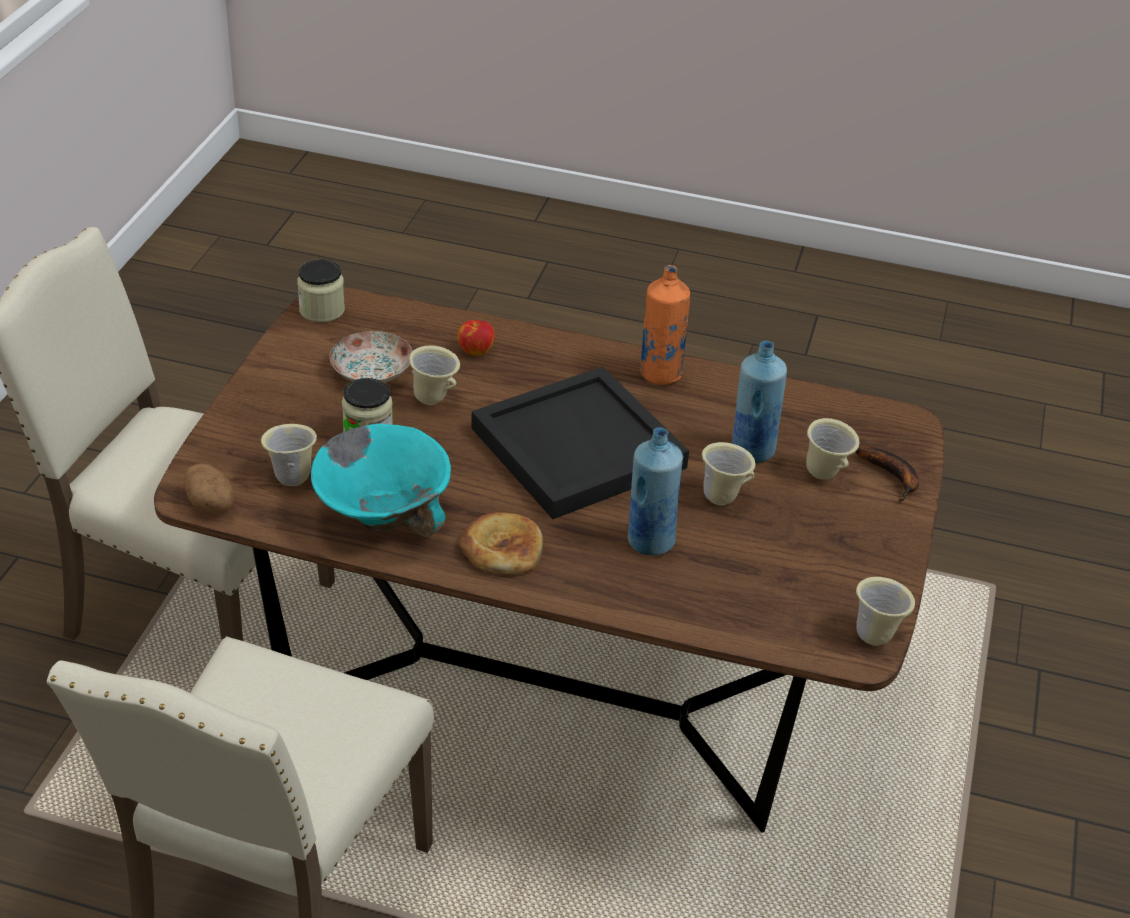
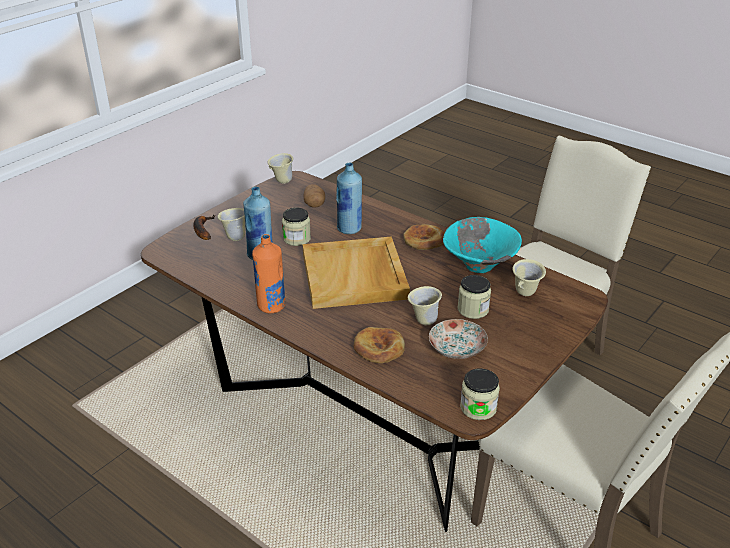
camera: 155 degrees left, 5 degrees down
potato [184,463,234,514] -> potato moved to [303,184,325,208]
apple [457,320,495,356] -> bread [354,327,405,363]
black tray [471,367,689,519] -> beige tray [303,236,410,309]
beige mug [702,442,755,505] -> jar [282,208,311,246]

